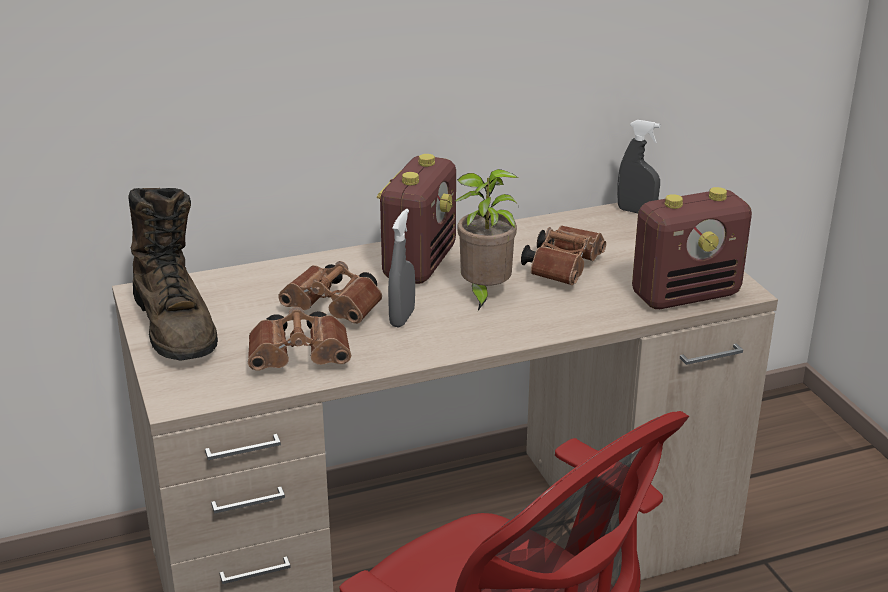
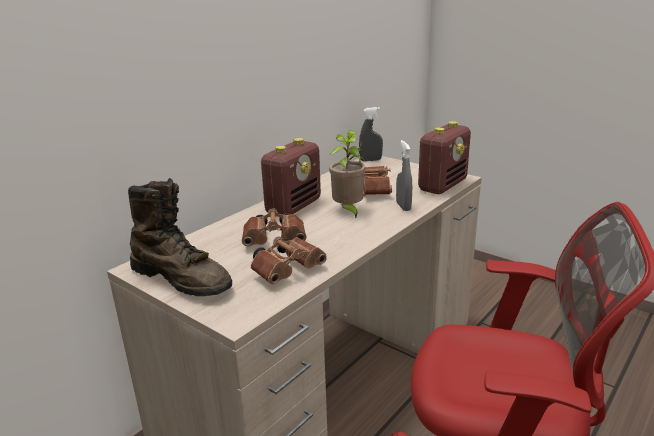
camera: 30 degrees left, 5 degrees down
radio [377,154,456,284] -> radio turned 45 degrees clockwise [261,138,321,214]
grey spray bottle [388,209,415,327] -> grey spray bottle moved to [396,140,412,211]

